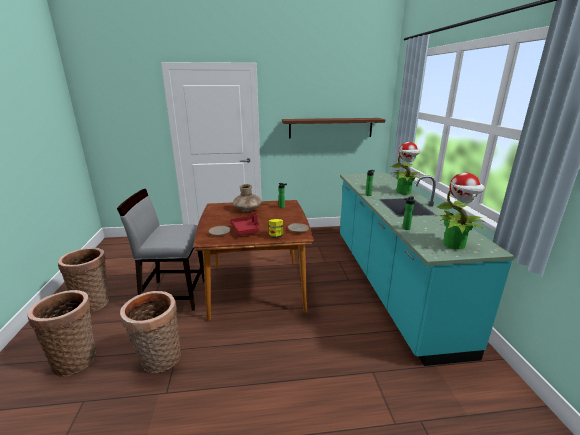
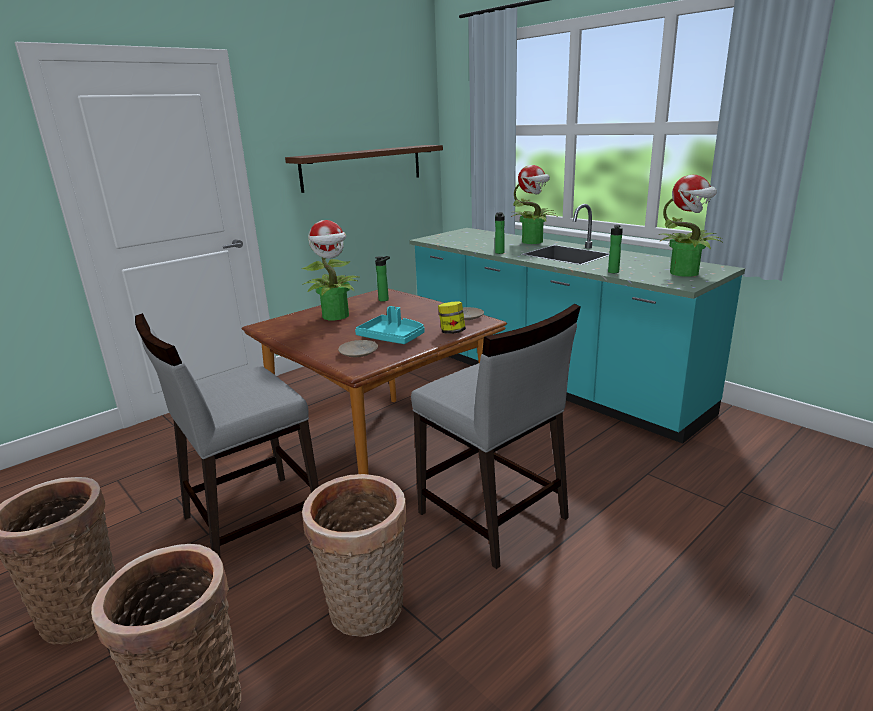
camera: 35 degrees left, 0 degrees up
red tray [230,213,260,236] -> turquoise tray [355,306,425,344]
brown vase [233,184,261,212] -> potted plant [302,220,359,320]
none -> grey chair [411,304,581,569]

